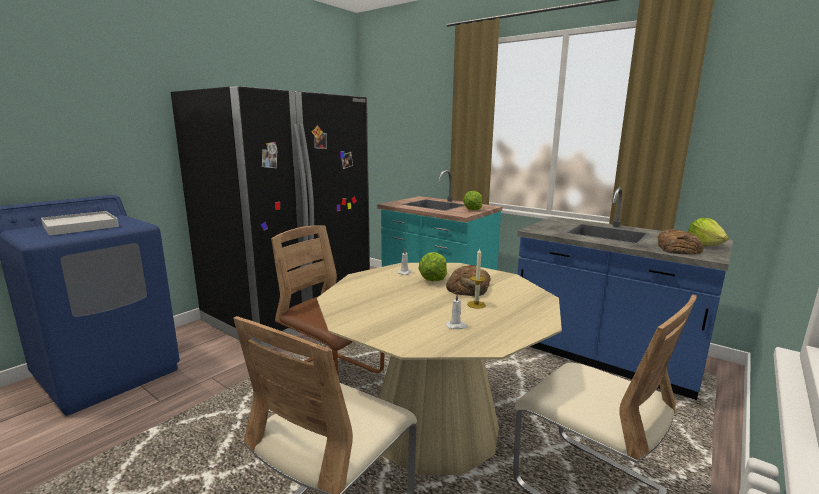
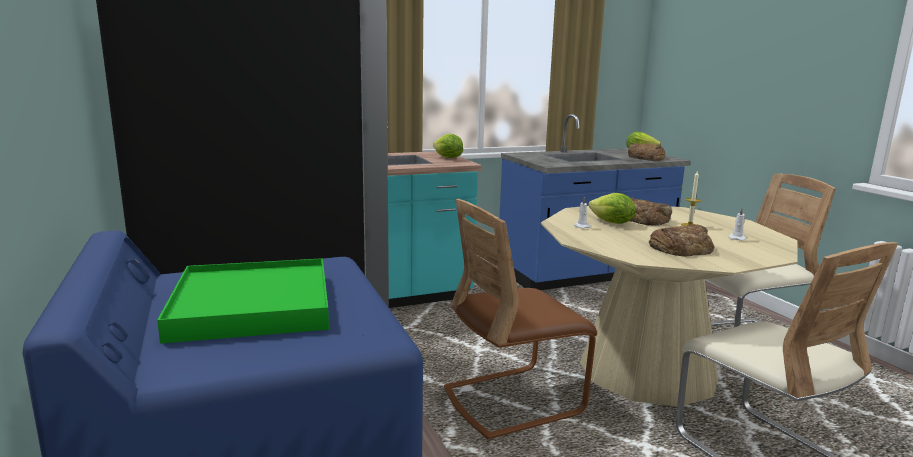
camera: 60 degrees left, 0 degrees up
white tray [41,211,119,236] -> green tray [157,258,329,344]
none -> bread [649,225,714,257]

